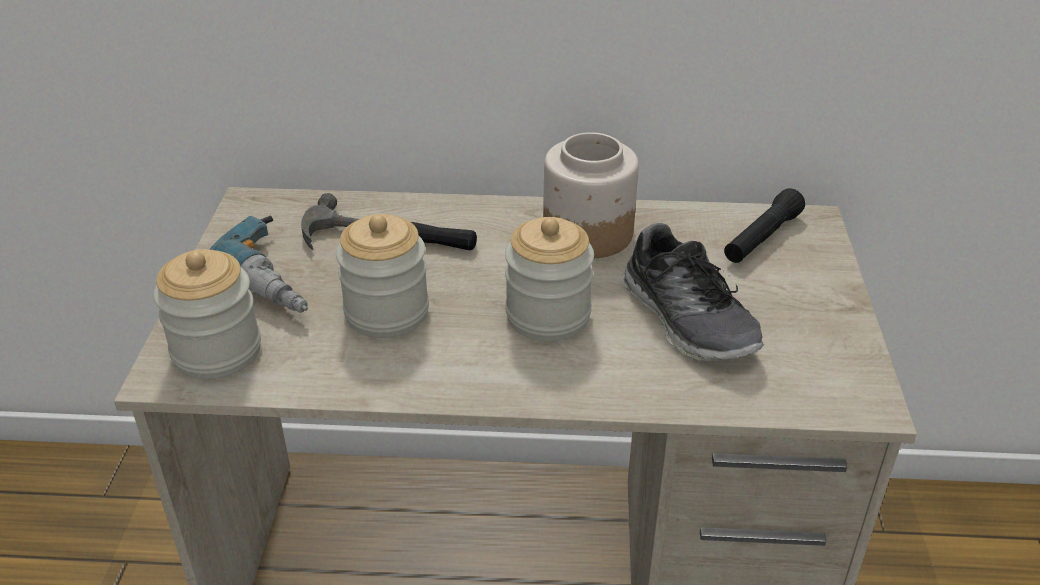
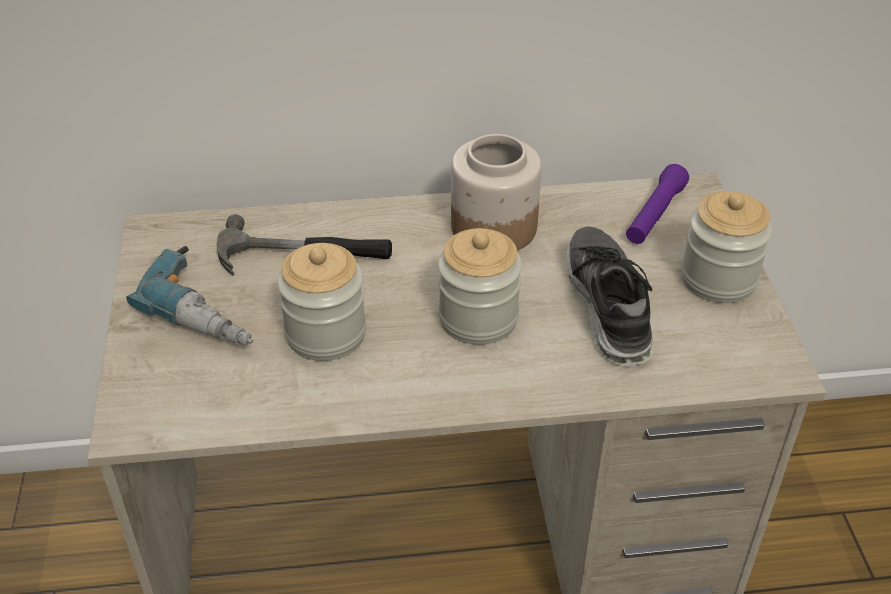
camera: 10 degrees left, 5 degrees up
jar [154,249,261,379] -> jar moved to [681,191,772,303]
shoe [622,223,765,361] -> shoe turned 150 degrees counterclockwise [567,226,653,366]
black flashlight [724,188,805,263] -> purple flashlight [626,164,689,244]

